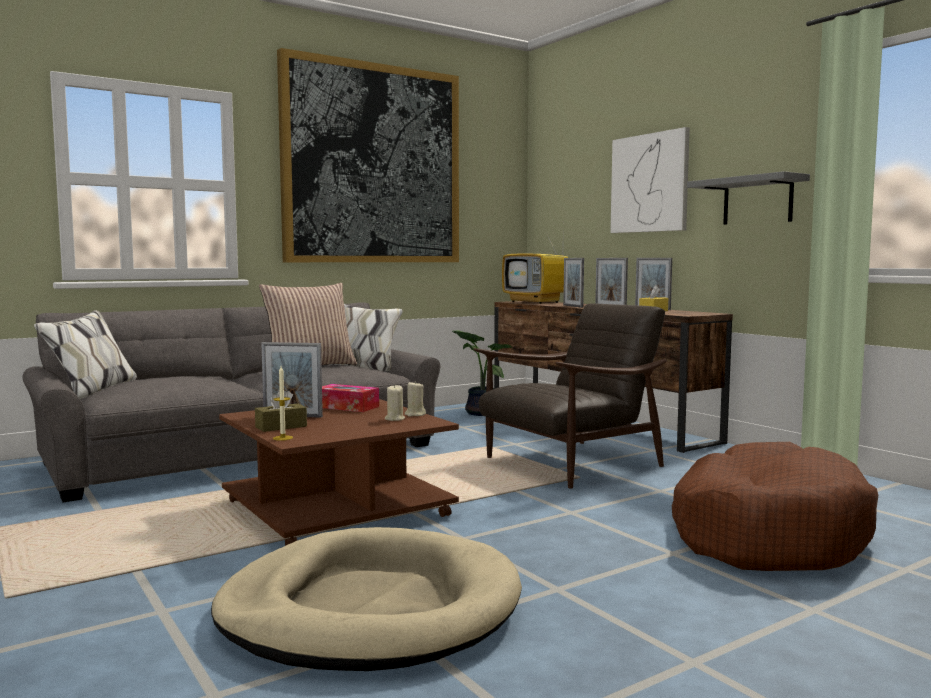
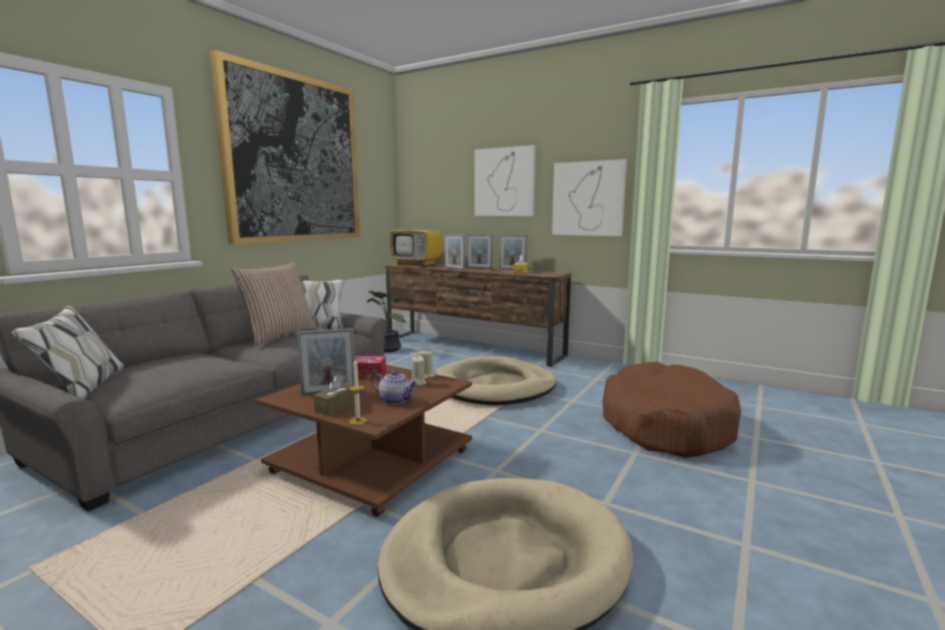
camera: 25 degrees left, 5 degrees up
brown armchair [474,303,667,489] -> beige dog bed [435,356,557,405]
grey shelf [687,171,810,225] -> picture [552,159,627,236]
none -> teapot [373,370,418,404]

